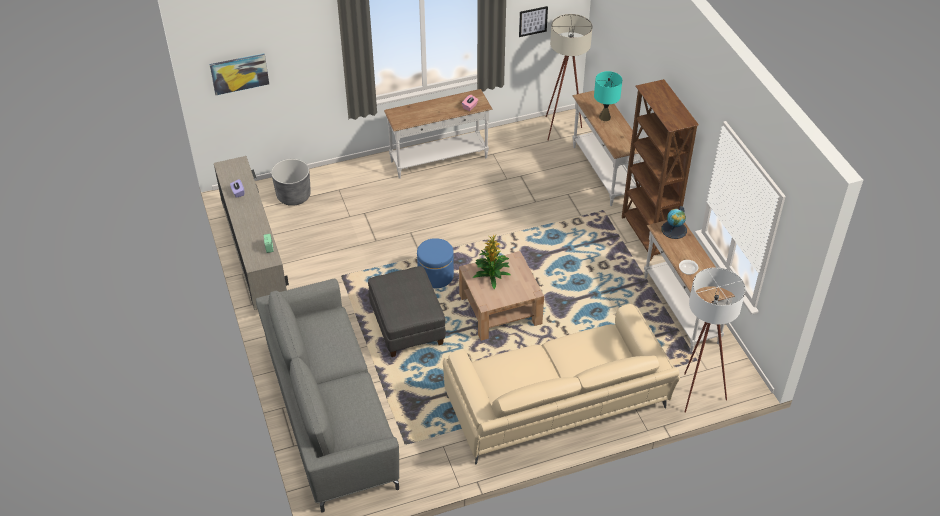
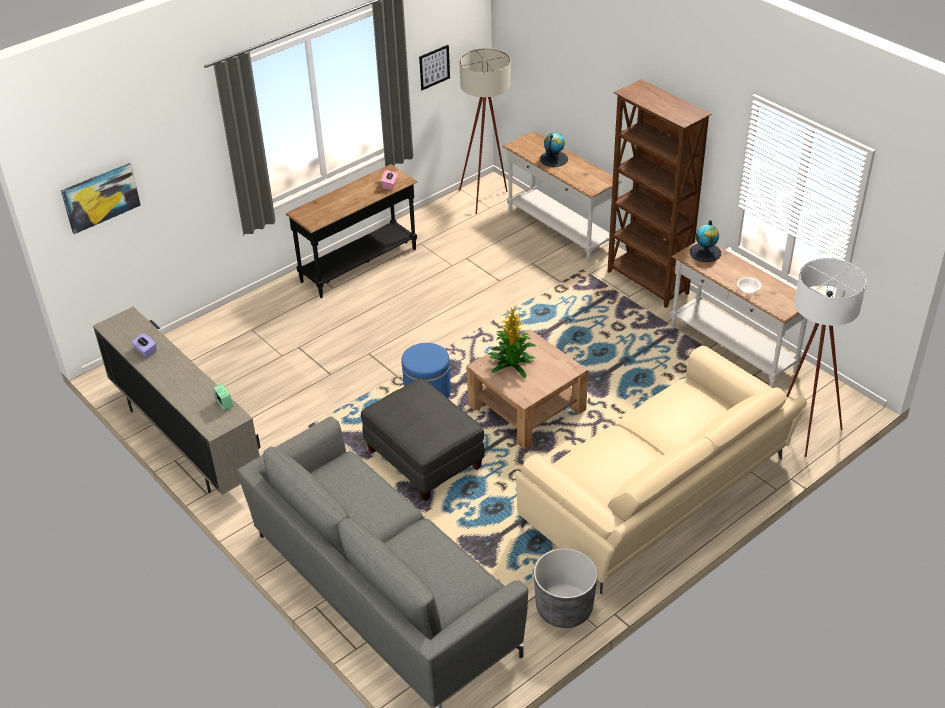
camera: 20 degrees left, 5 degrees down
grey planter [271,159,311,206] -> grey planter moved to [534,548,598,628]
white console table [384,89,493,179] -> black console table [286,164,418,298]
turquoise table lamp [594,71,622,121] -> globe [540,133,568,167]

